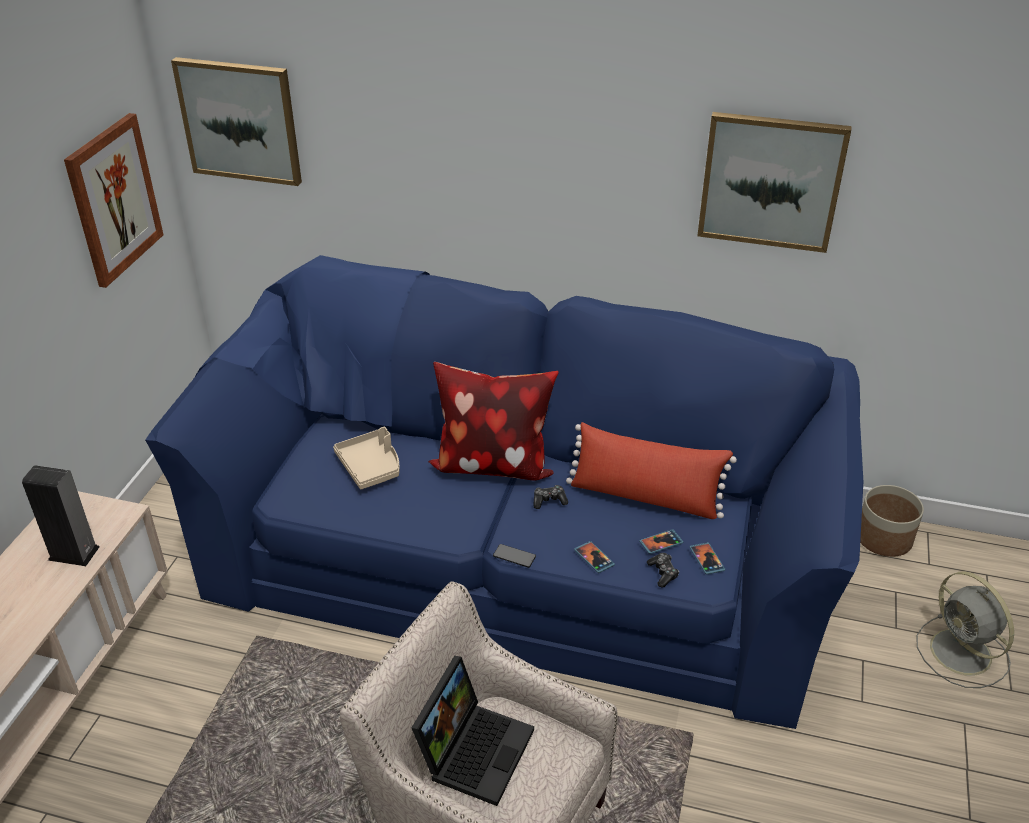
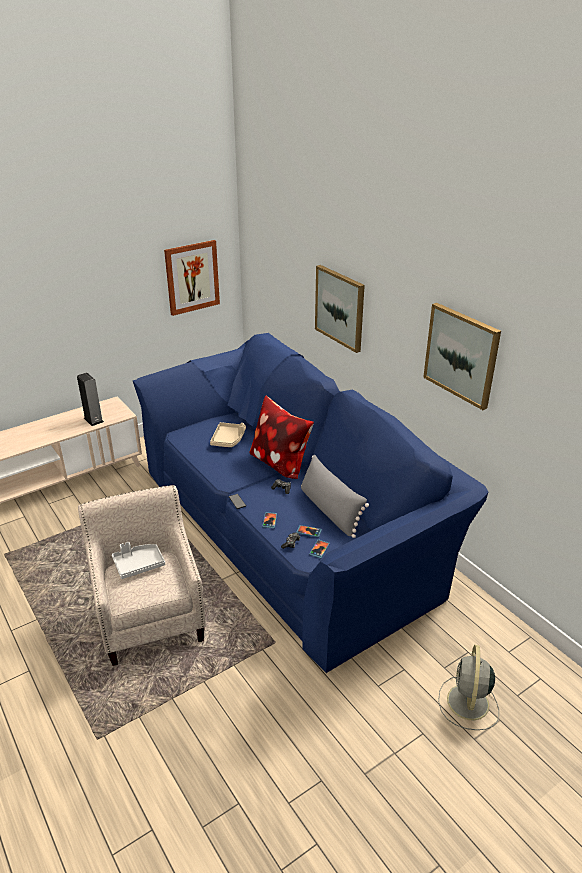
camera: 40 degrees right, 5 degrees down
picture [171,57,302,186] -> picture moved to [315,265,365,353]
laptop [412,656,534,806] -> grey tray [112,542,165,579]
red pillow [566,422,737,519] -> grey pillow [301,454,369,538]
planter [860,485,924,557] -> none

